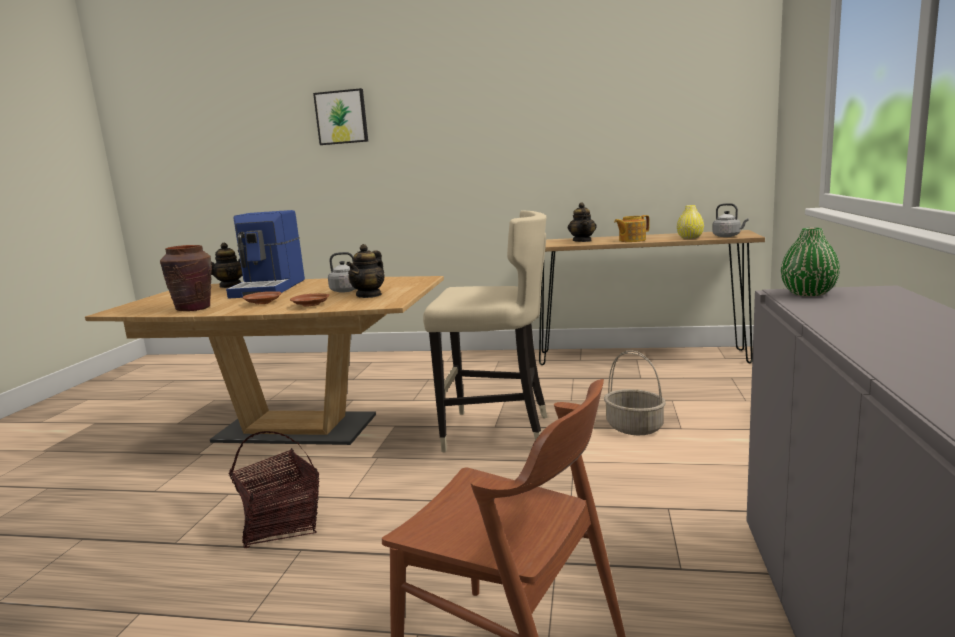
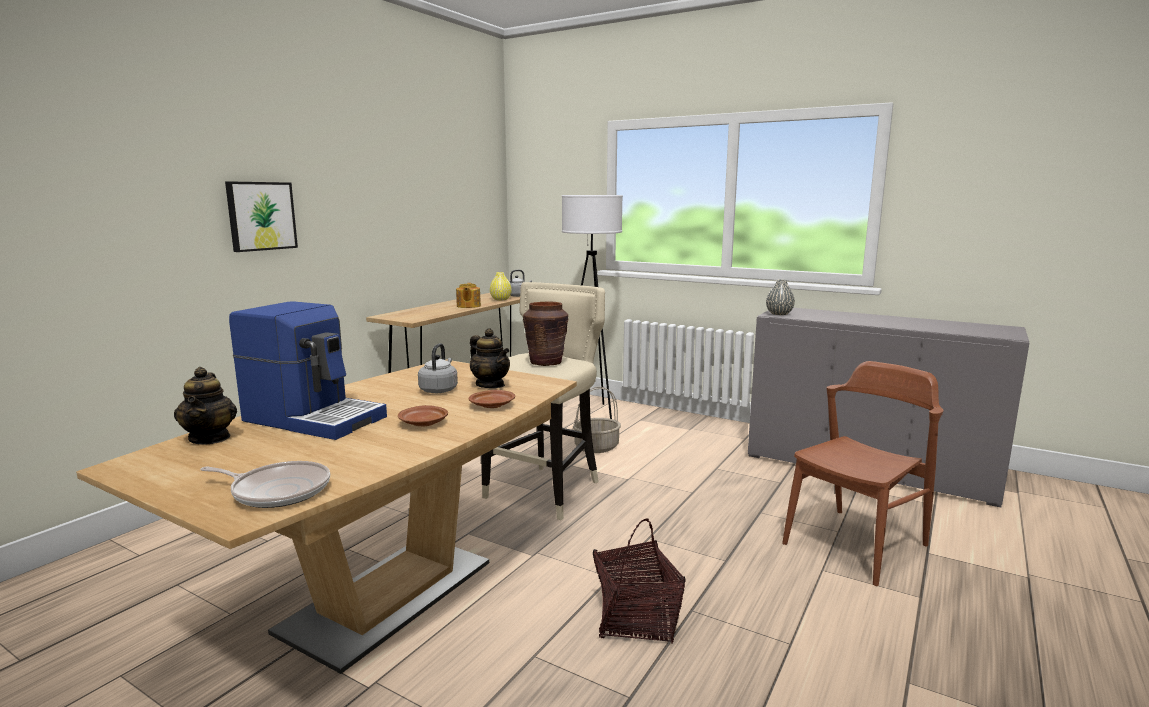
camera: 70 degrees left, 0 degrees up
brown vase [160,245,212,311] -> brown vase moved to [523,302,568,366]
picture [313,88,368,145] -> picture moved to [225,181,298,252]
teapot [568,202,597,242] -> none
green vase [781,228,840,296] -> grey vase [766,279,795,315]
none -> frying pan [200,461,330,508]
none -> white floor lamp [562,195,623,419]

